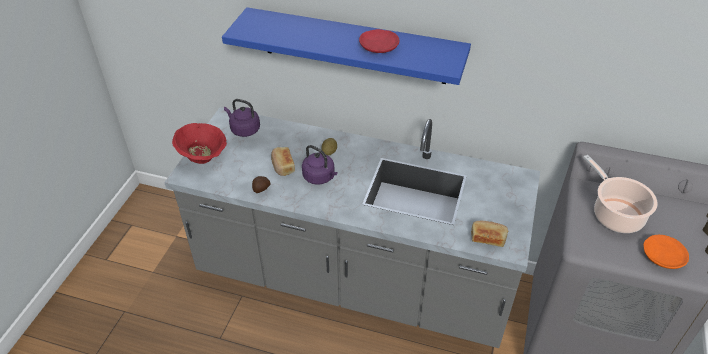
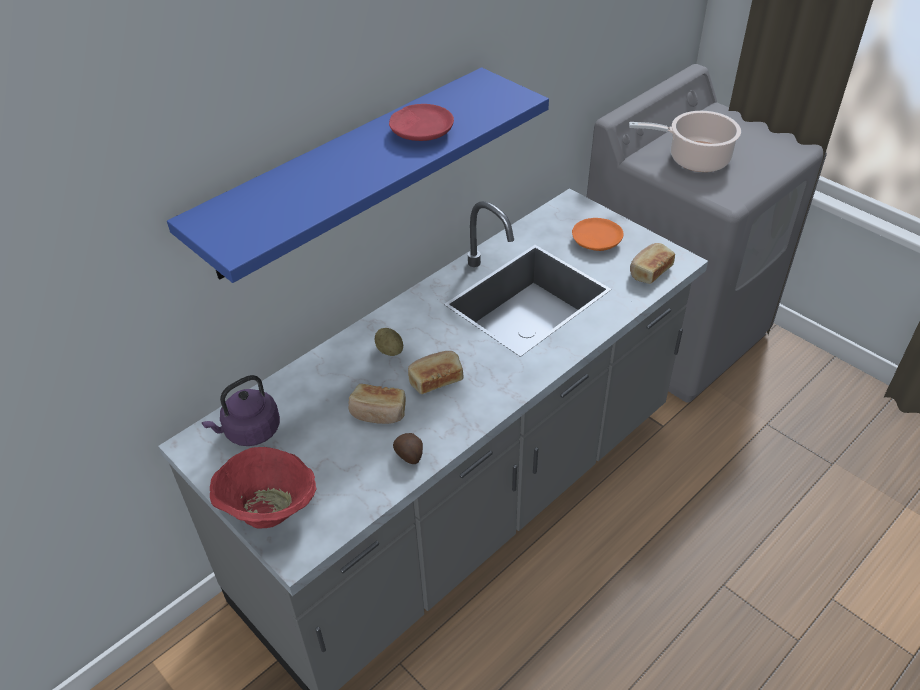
camera: 60 degrees left, 0 degrees up
purple kettle [302,145,338,185] -> bread [408,351,464,394]
orange plate [644,235,689,269] -> orange plate moved to [572,218,624,251]

